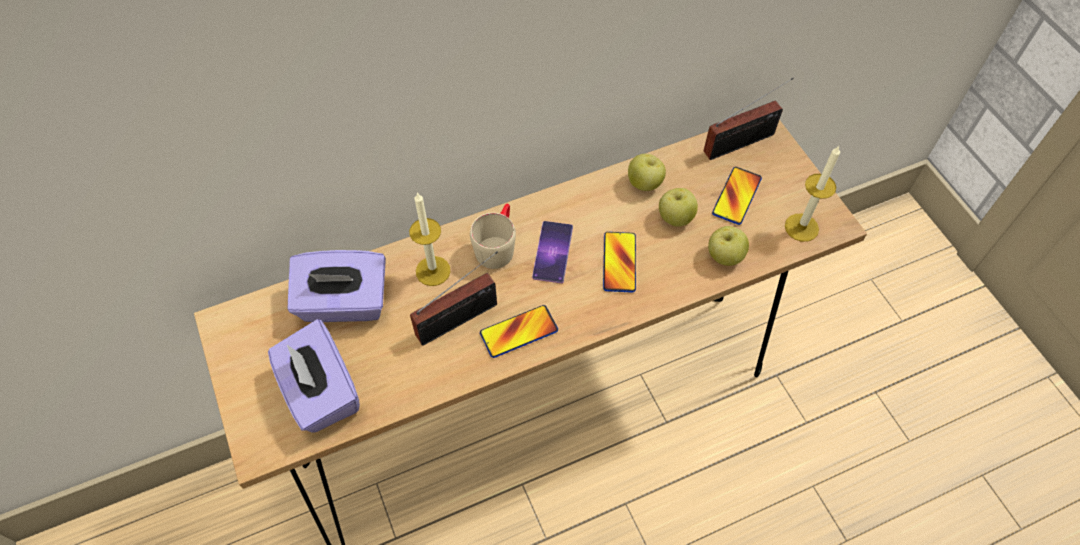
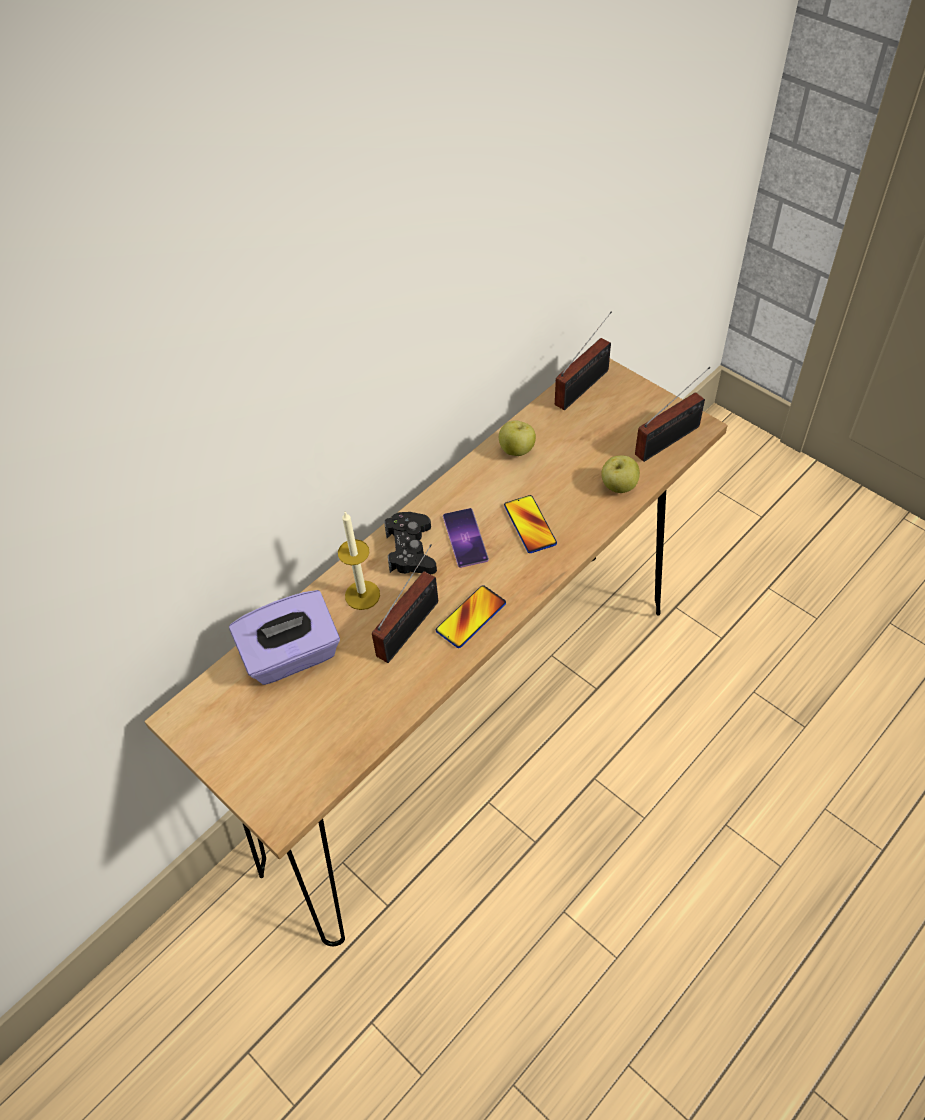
camera: 20 degrees left, 5 degrees down
purple tissue box [268,319,360,433] -> none
beige mug [470,204,516,269] -> black game controller [384,512,437,574]
apple [659,188,698,227] -> none
phone [712,167,762,225] -> none
candle [785,146,840,242] -> radio [635,367,710,462]

